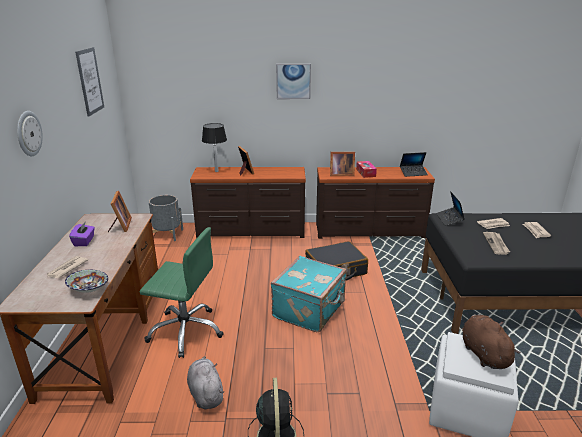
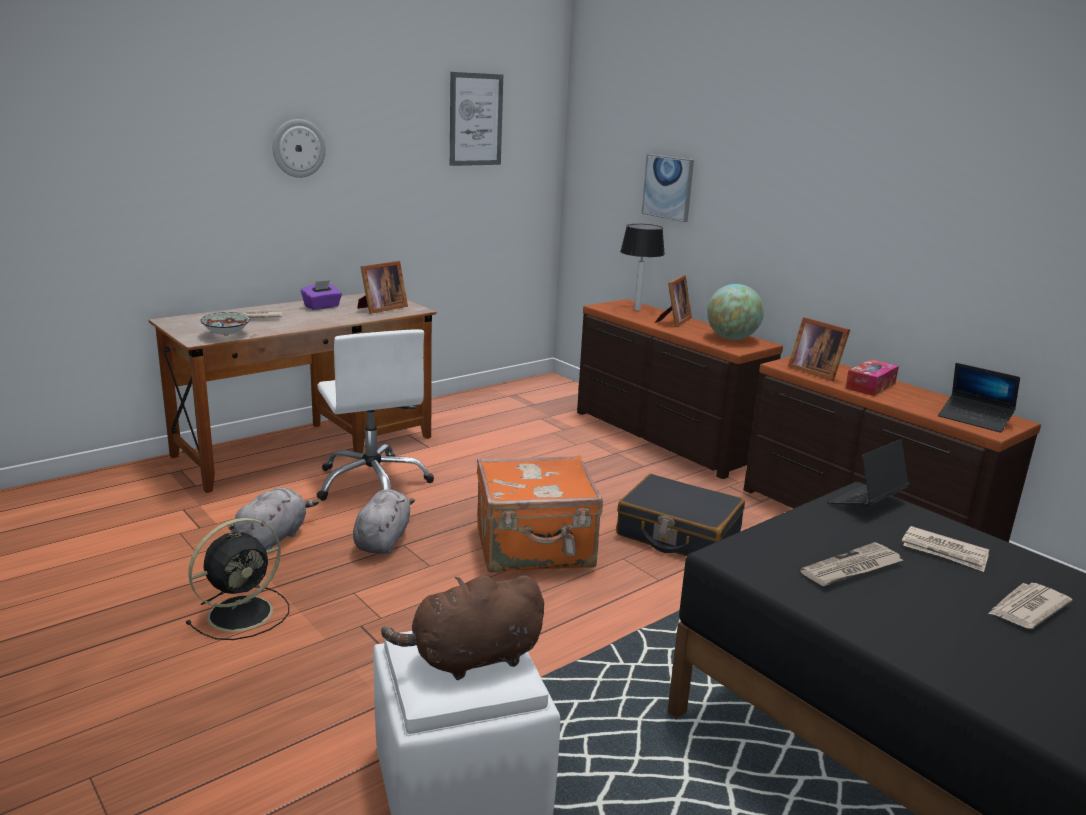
camera: 50 degrees right, 5 degrees down
green office chair [140,227,224,358] -> white office chair [316,329,434,501]
grey planter [149,195,183,241] -> none
turquoise suitcase [271,256,347,332] -> orange suitcase [477,455,603,573]
picture [276,64,311,99] -> picture moved to [642,154,694,222]
brown plush toy [462,314,521,369] -> brown plush toy turned 150 degrees counterclockwise [381,575,544,680]
none -> grey plush toy [353,489,415,554]
none -> globe [707,284,764,340]

